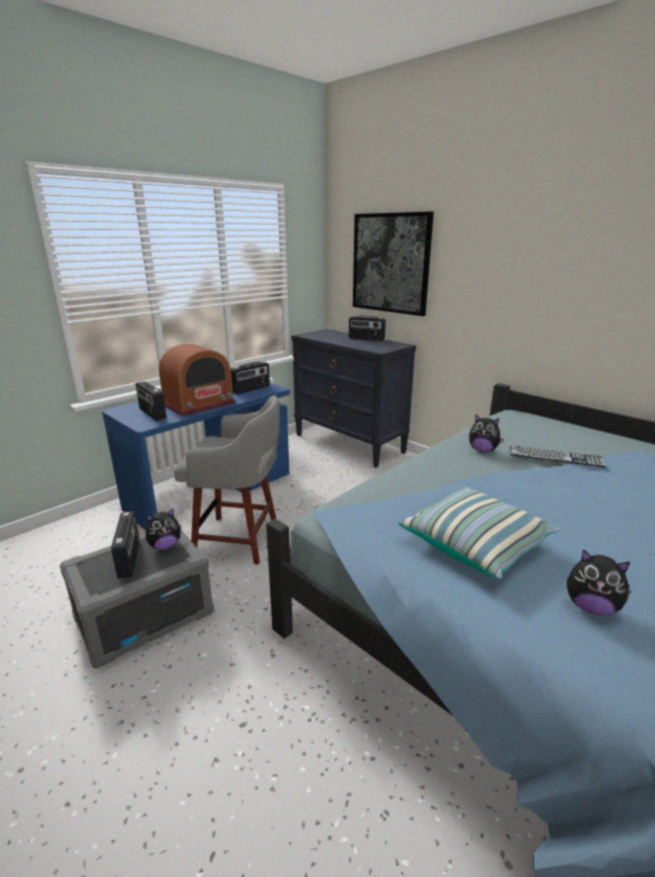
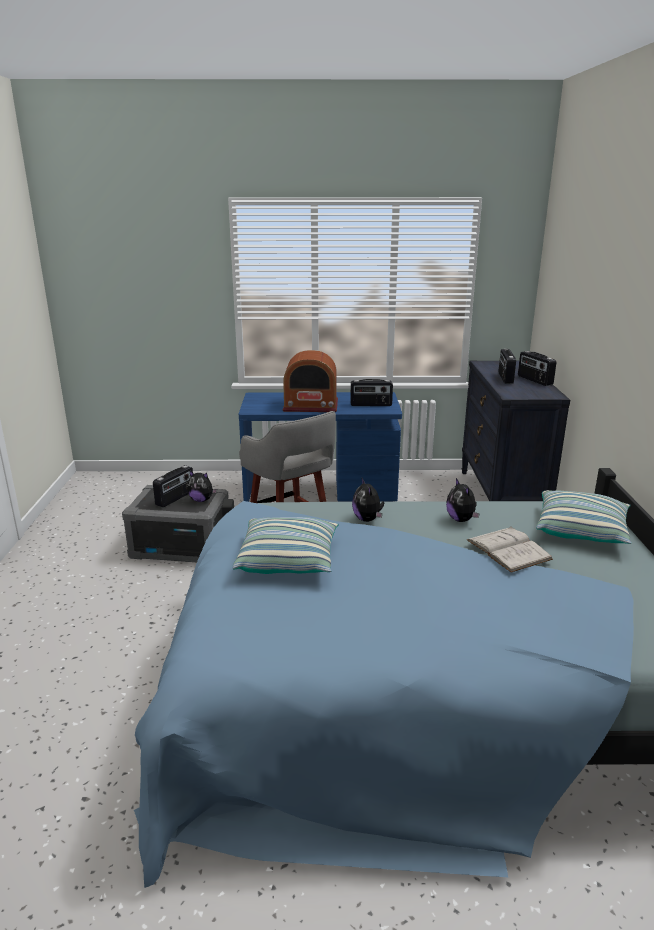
camera: 45 degrees right, 0 degrees up
radio [136,381,167,421] -> radio moved to [499,349,516,384]
picture [353,211,434,316] -> none
keyboard [510,446,606,467] -> white book [467,526,553,573]
plush toy [567,549,631,615] -> plush toy moved to [352,478,384,522]
none -> pillow [536,490,632,544]

